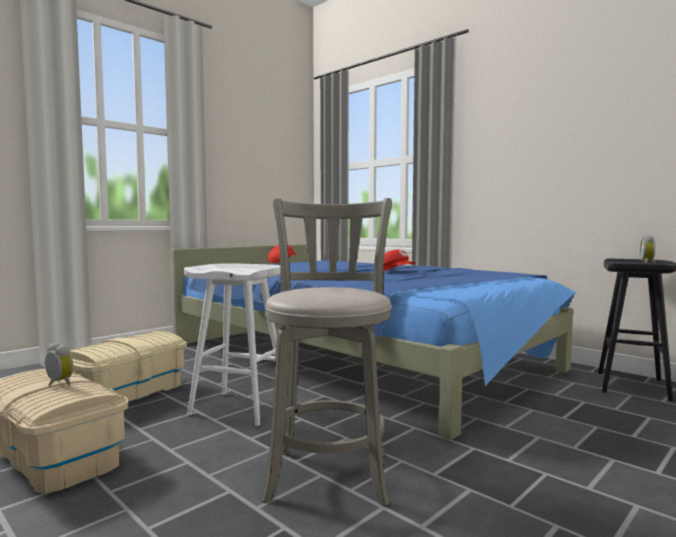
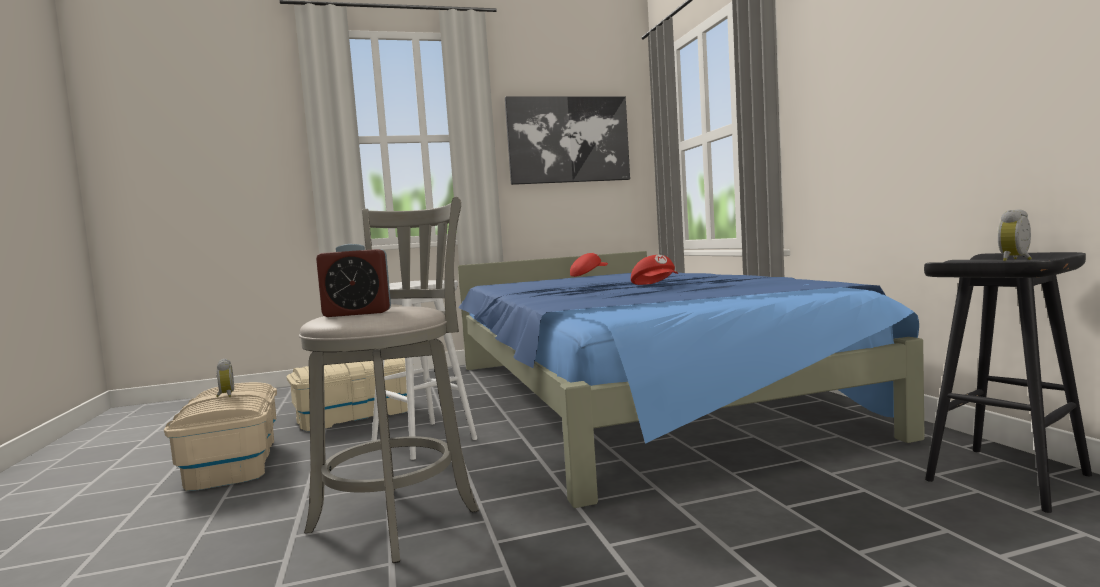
camera: 30 degrees right, 0 degrees up
none -> alarm clock [316,244,391,317]
none -> picture [505,96,630,185]

